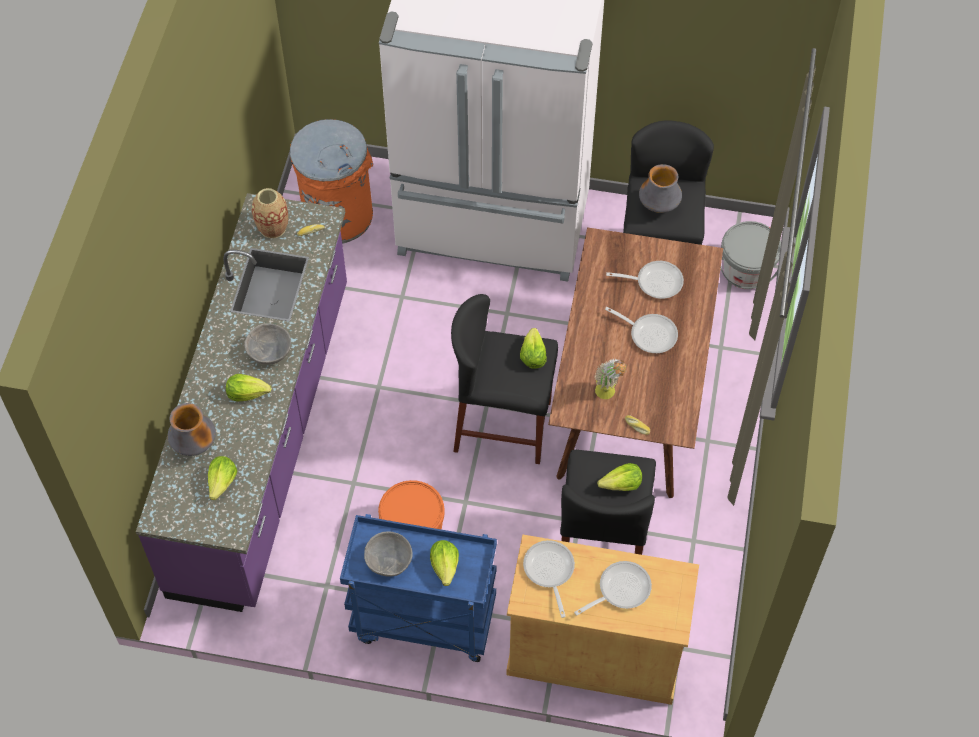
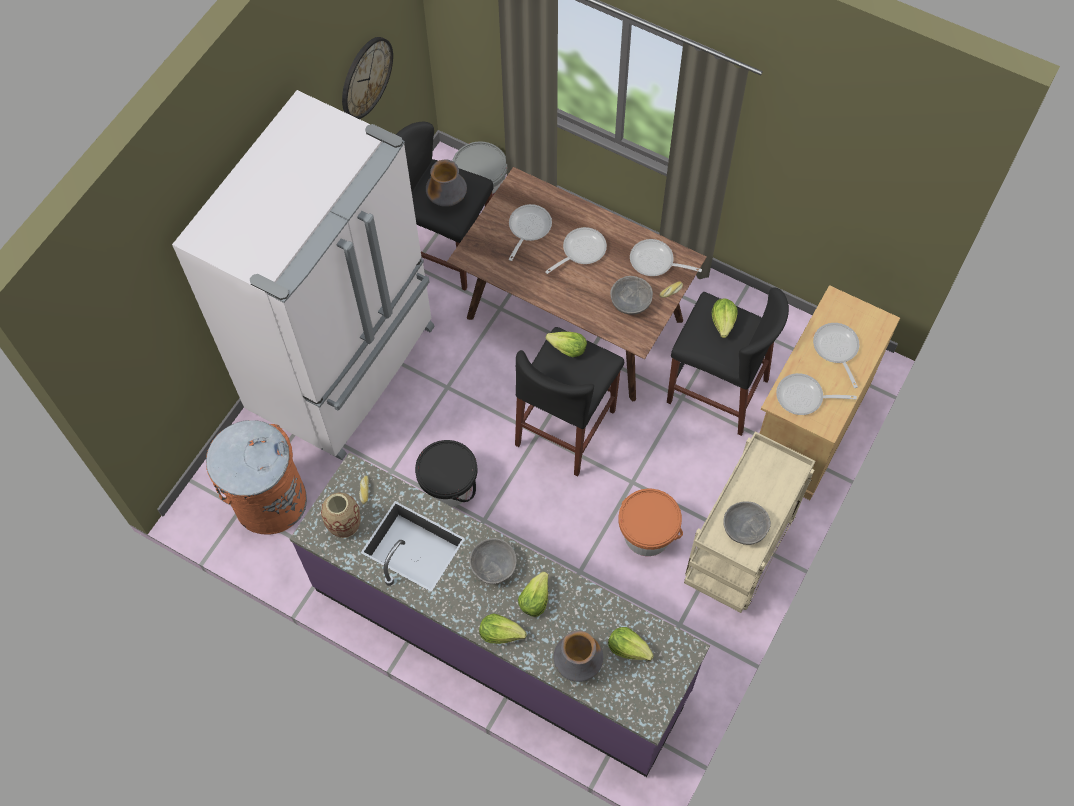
camera: 70 degrees left, 5 degrees up
blue cart [340,514,497,662] -> beige cart [684,432,815,613]
lettuce [430,540,459,586] -> lettuce moved to [479,613,526,644]
potted plant [594,359,627,399] -> grey bowl [610,276,653,315]
none -> wall clock [342,37,393,119]
none -> black bucket [415,440,477,507]
none -> frying pan [630,239,702,276]

